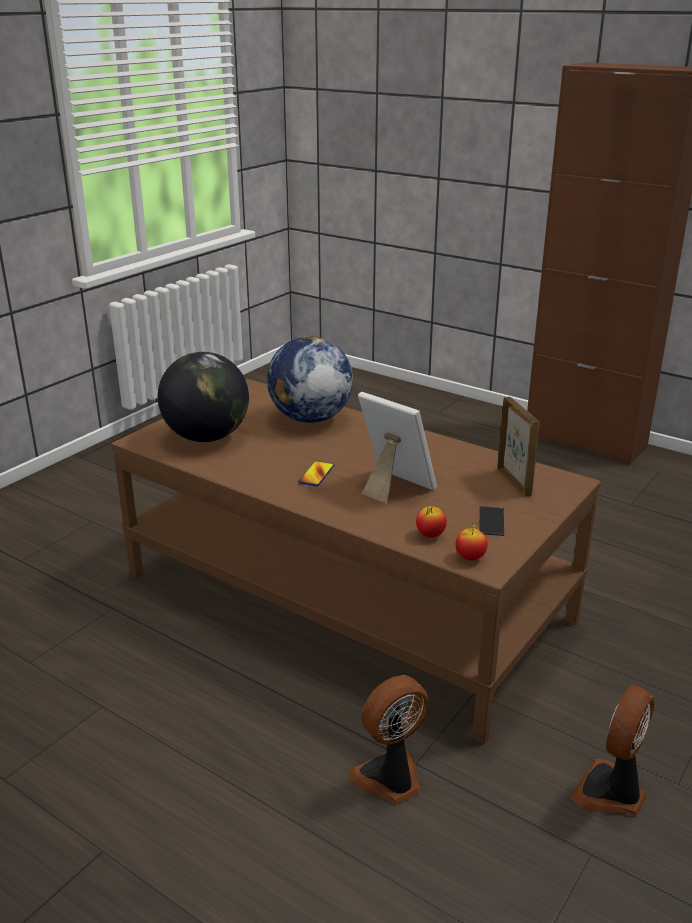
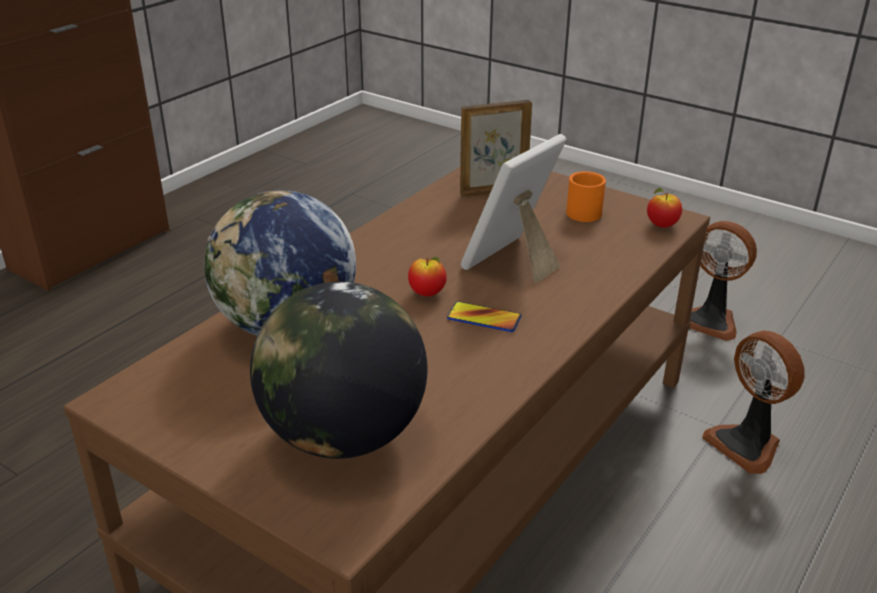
camera: 90 degrees left, 5 degrees up
apple [416,506,447,538] -> apple moved to [408,257,447,296]
phone [479,506,504,536] -> orange mug [566,171,606,222]

